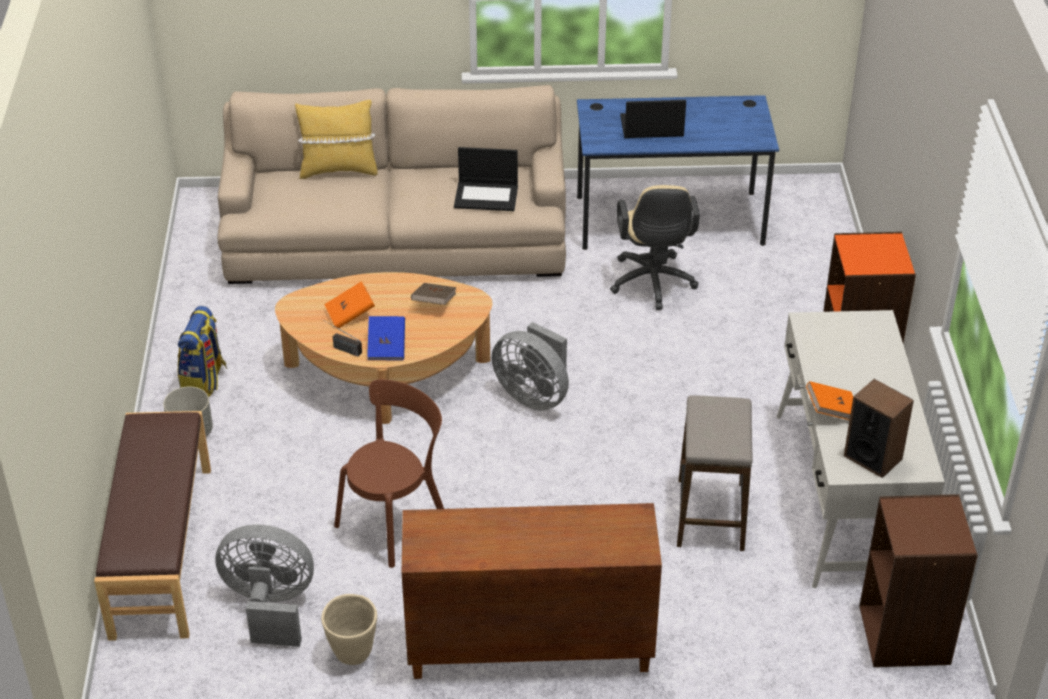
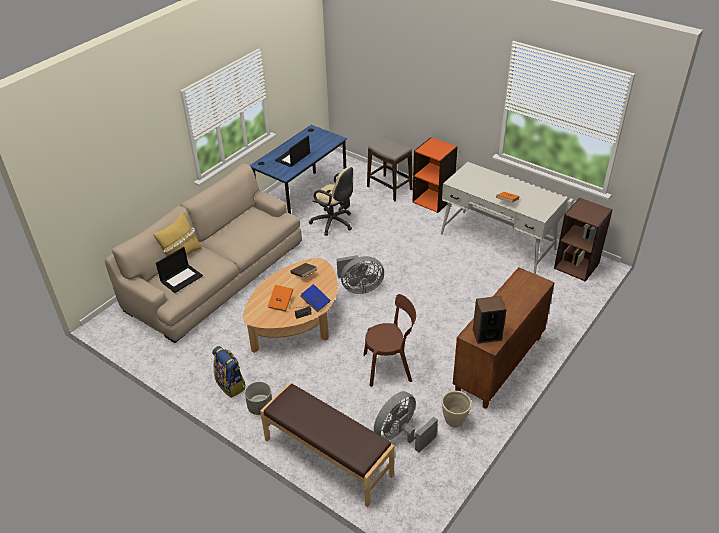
camera: 50 degrees left, 0 degrees up
brown chair [334,379,444,568] -> brown chair turned 90 degrees clockwise [363,294,416,387]
laptop [454,147,518,211] -> laptop moved to [156,247,203,293]
stool [677,395,753,551] -> stool moved to [367,136,413,201]
speaker [844,379,914,478] -> speaker moved to [473,296,507,344]

